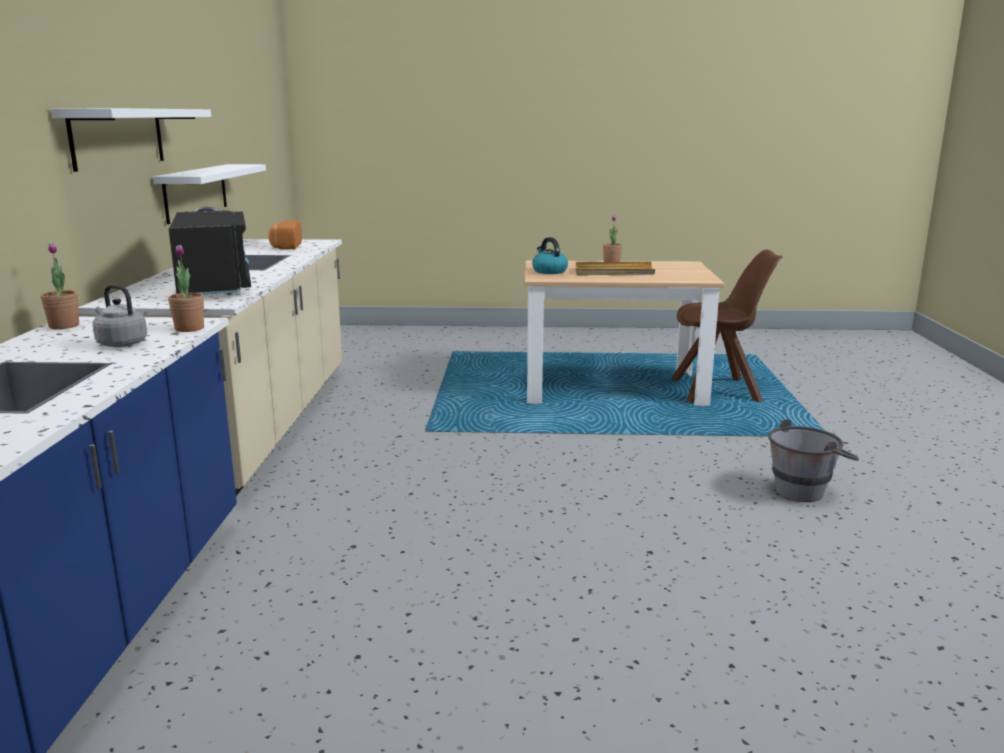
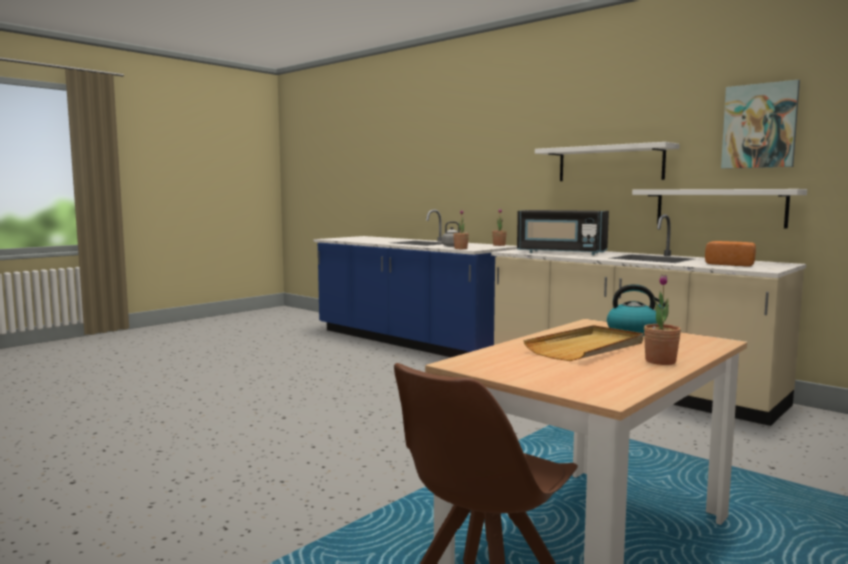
camera: 130 degrees right, 10 degrees down
grey bucket [768,419,859,502] -> none
none -> picture [721,80,800,169]

